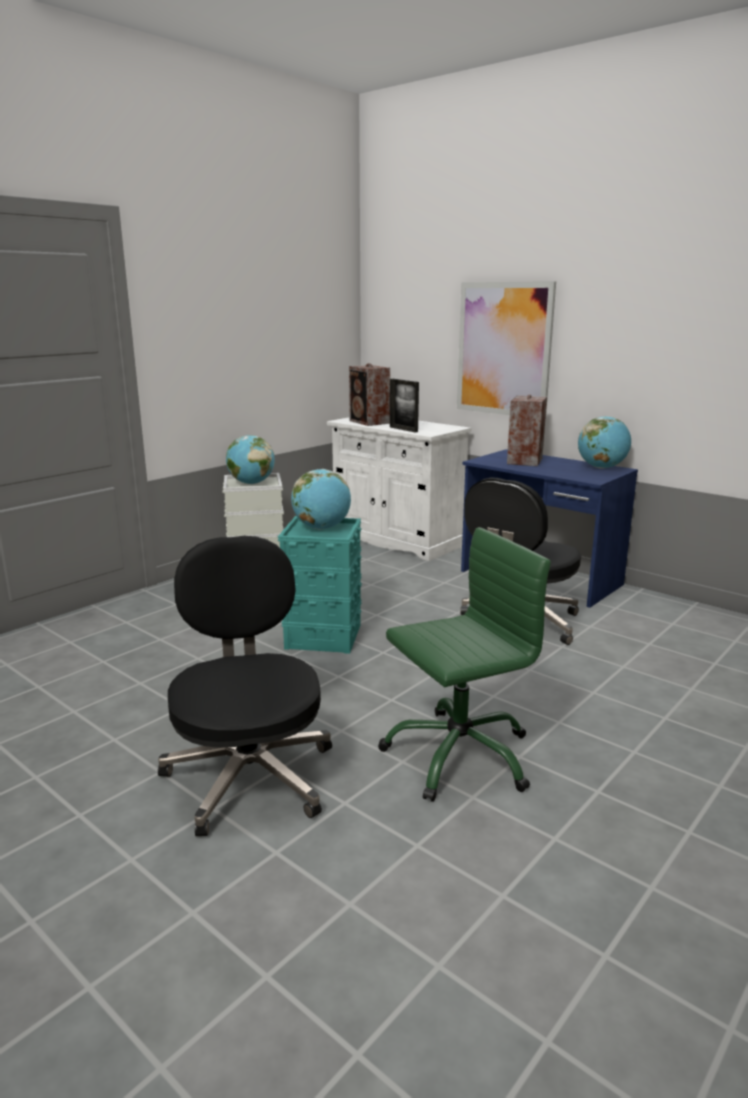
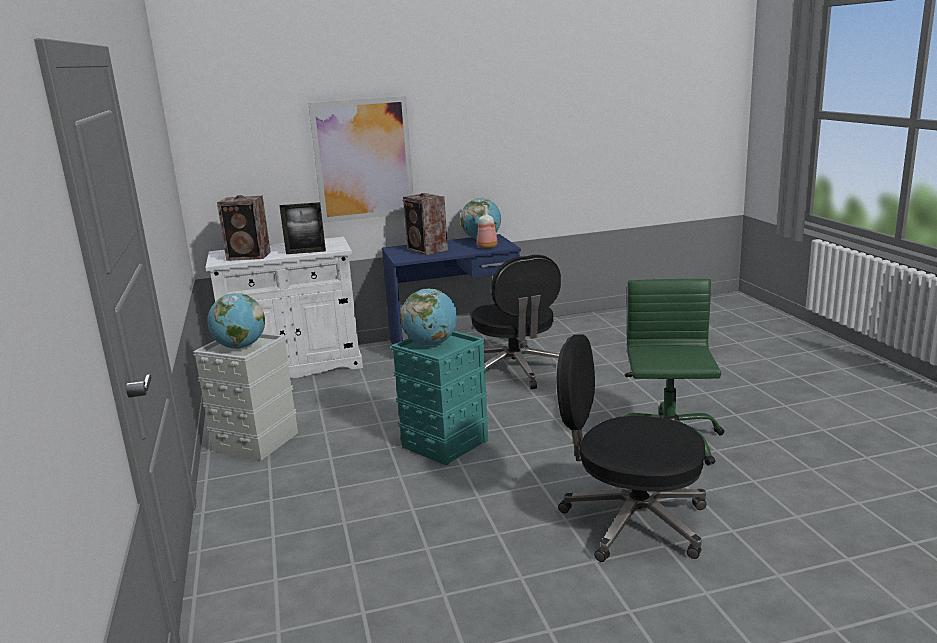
camera: 55 degrees left, 0 degrees up
none -> bottle [477,205,498,249]

